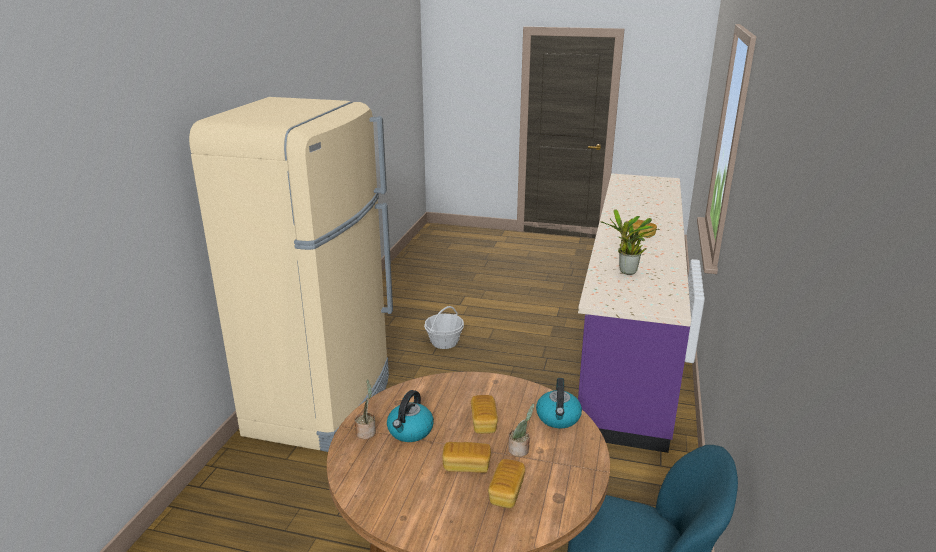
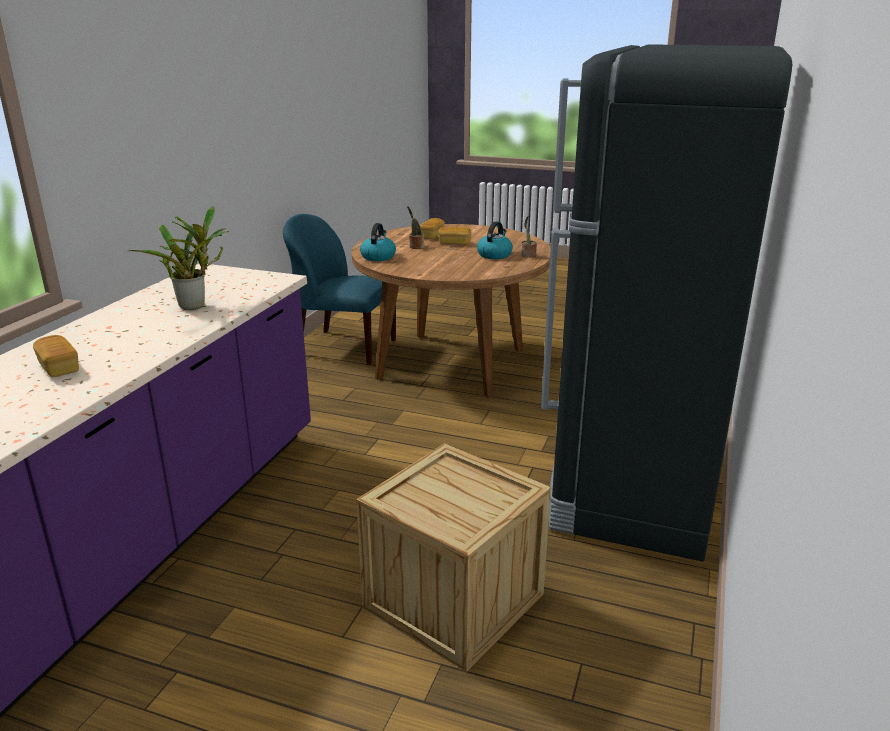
camera: 175 degrees left, 0 degrees up
beige fridge [189,97,393,452] -> black fridge [541,44,792,561]
basket [424,306,464,349] -> crate [356,443,551,672]
bread [471,395,498,434] -> none

